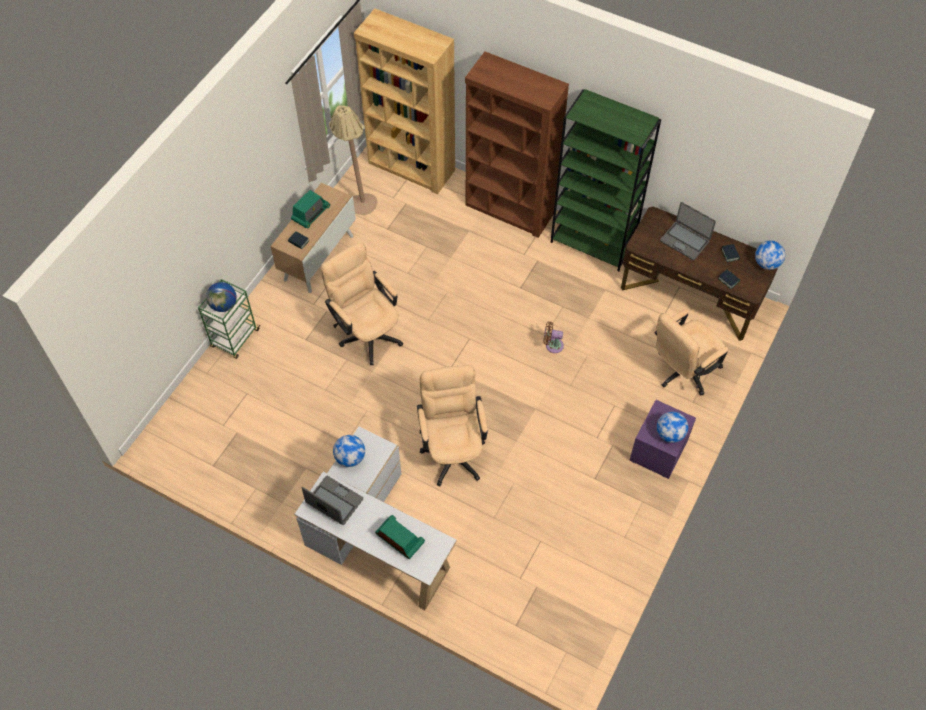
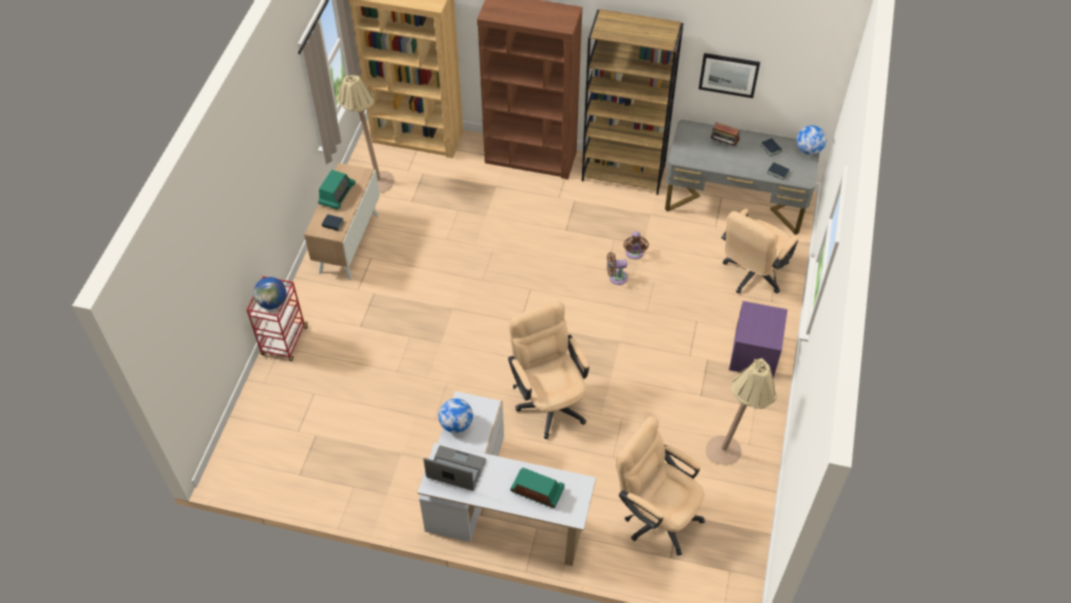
camera: 15 degrees left, 5 degrees down
green cart [198,279,260,359] -> red cart [247,276,309,361]
beige office chair [321,242,403,365] -> beige office chair moved to [616,416,705,556]
green bookcase [551,89,661,272] -> brown bookcase [582,9,684,195]
brown desk [621,206,778,341] -> grey desk [665,120,820,235]
globe [657,411,688,443] -> none
laptop [660,202,716,260] -> radio [711,122,740,146]
none -> brown fan [624,231,649,259]
none -> picture [699,53,760,98]
none -> beige floor lamp [706,358,777,465]

